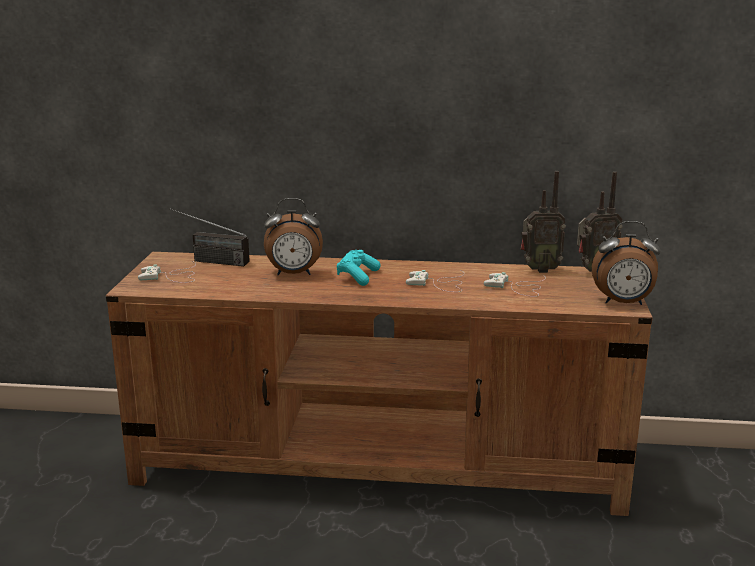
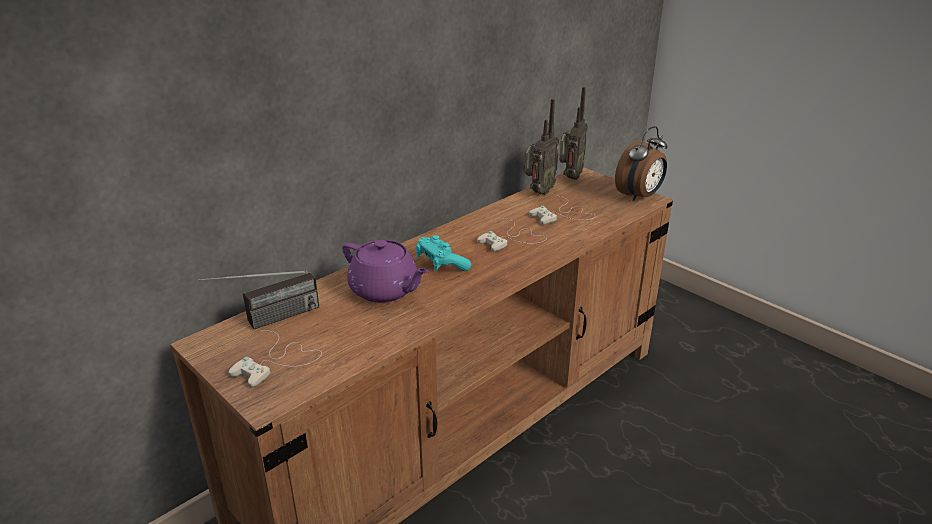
camera: 50 degrees left, 10 degrees up
alarm clock [264,198,323,275] -> purple teapot [342,240,429,303]

